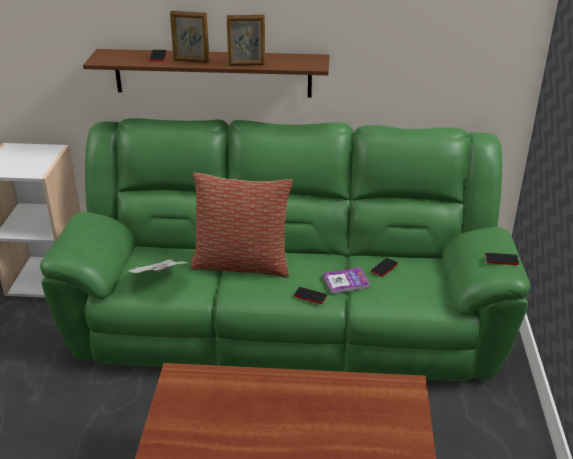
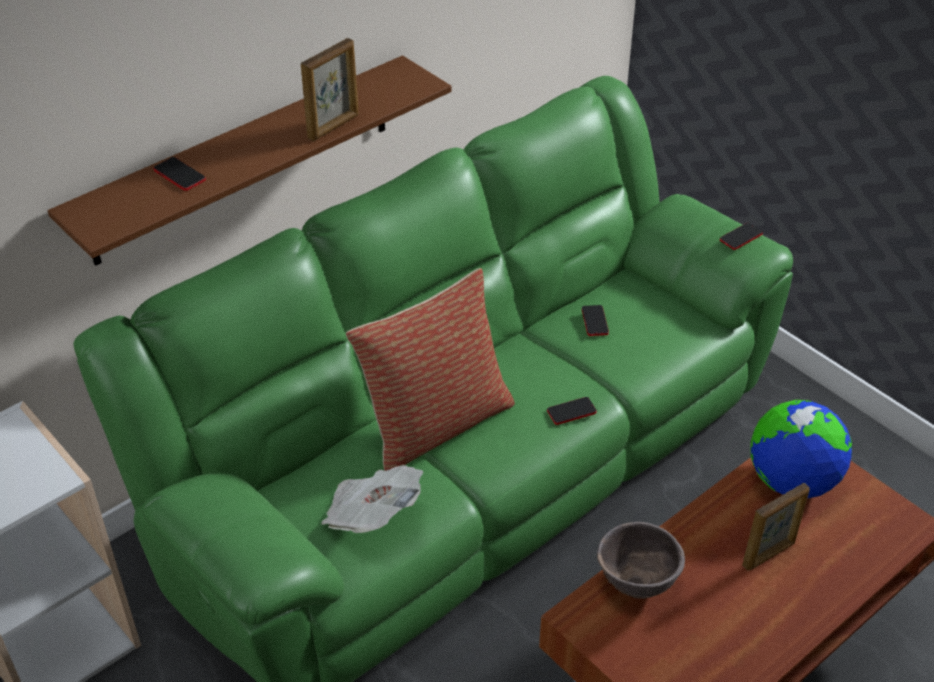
camera: 45 degrees left, 10 degrees up
picture frame [170,11,209,63] -> picture frame moved to [742,483,810,570]
book [323,267,370,294] -> none
none -> brown bowl [597,522,685,599]
none -> globe [750,400,852,499]

